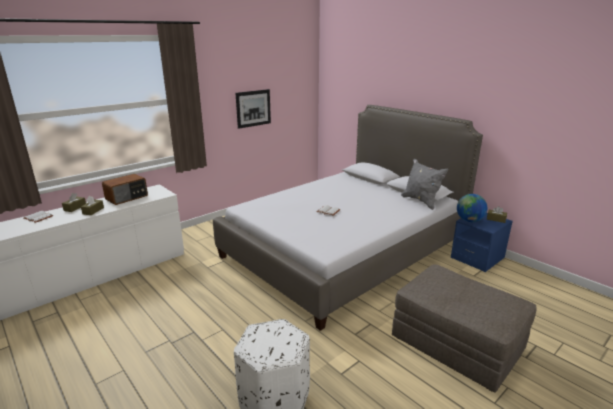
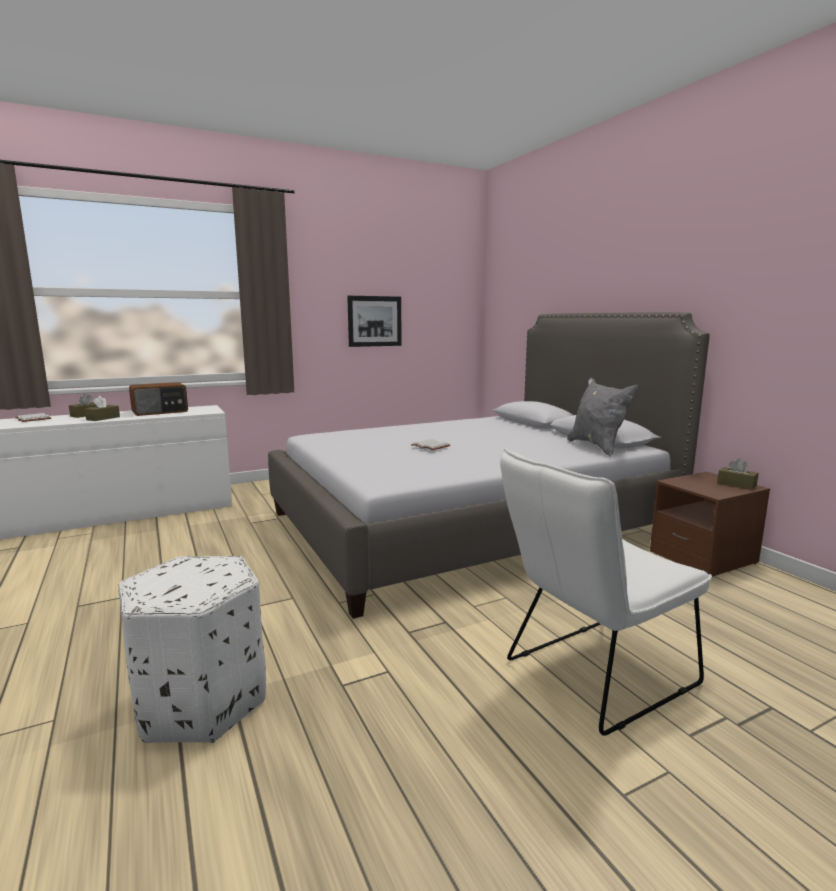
camera: 15 degrees right, 10 degrees down
grey ottoman [392,264,536,393] -> white chair [500,448,712,736]
blue nightstand [451,213,513,272] -> brown nightstand [650,472,770,577]
globe [457,194,487,222] -> none

